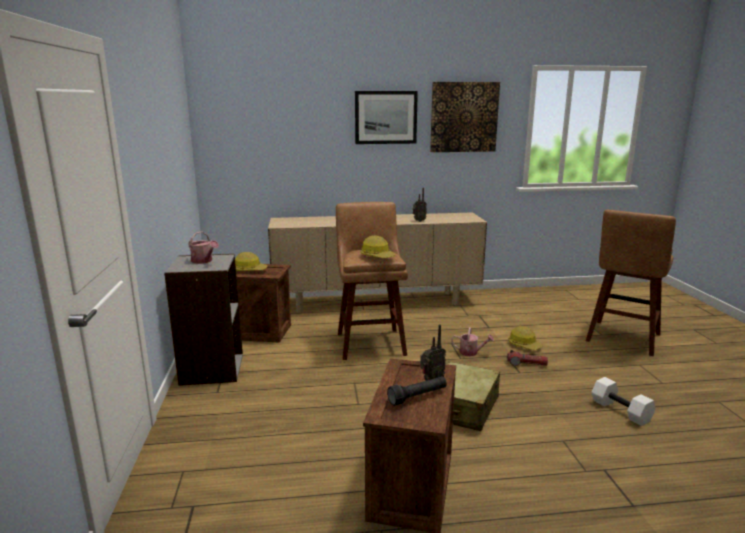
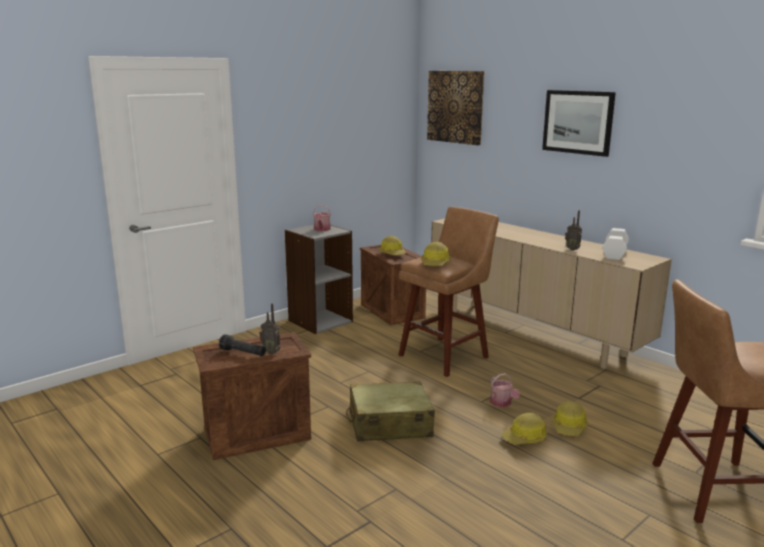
camera: 55 degrees right, 0 degrees up
picture [430,82,500,152] -> picture moved to [427,71,484,145]
flashlight [507,350,548,366] -> hard hat [502,413,547,445]
white dumbbell [591,377,656,426] -> white dumbbell moved to [602,228,629,260]

